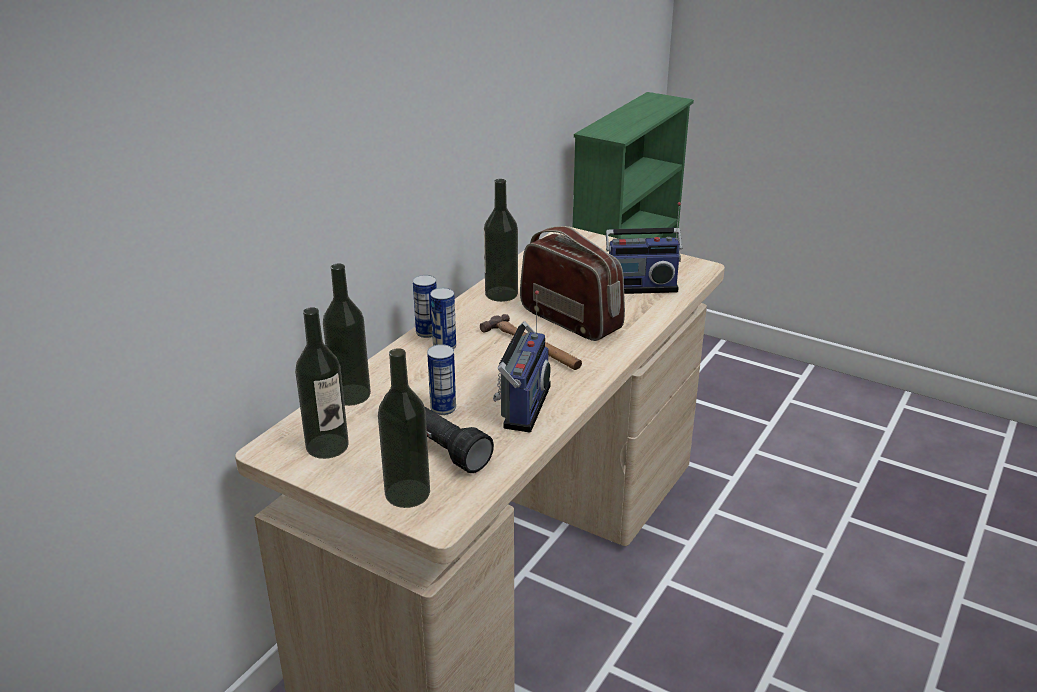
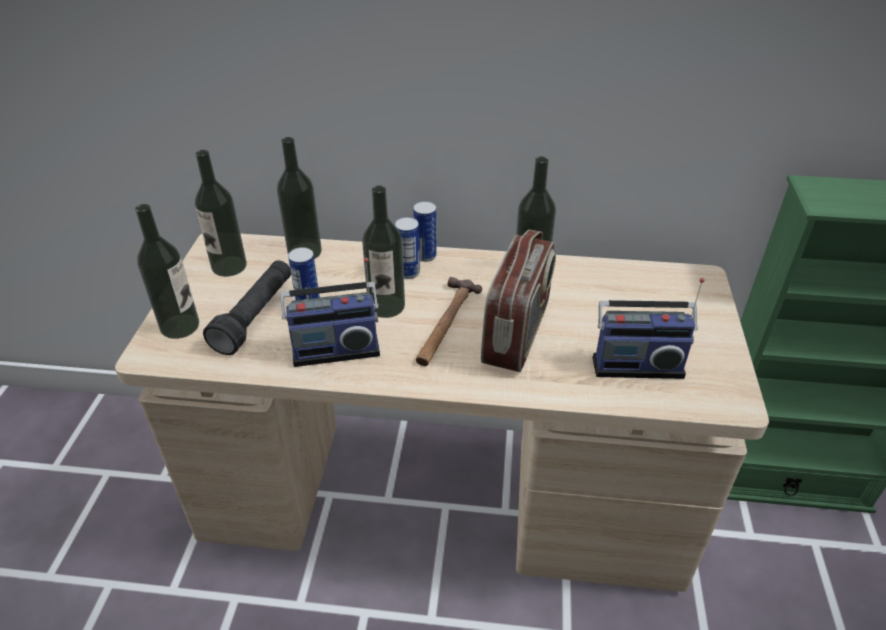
camera: 65 degrees right, 10 degrees up
radio [606,202,683,294] -> radio turned 60 degrees counterclockwise [593,278,705,379]
none -> bottle [362,186,405,318]

